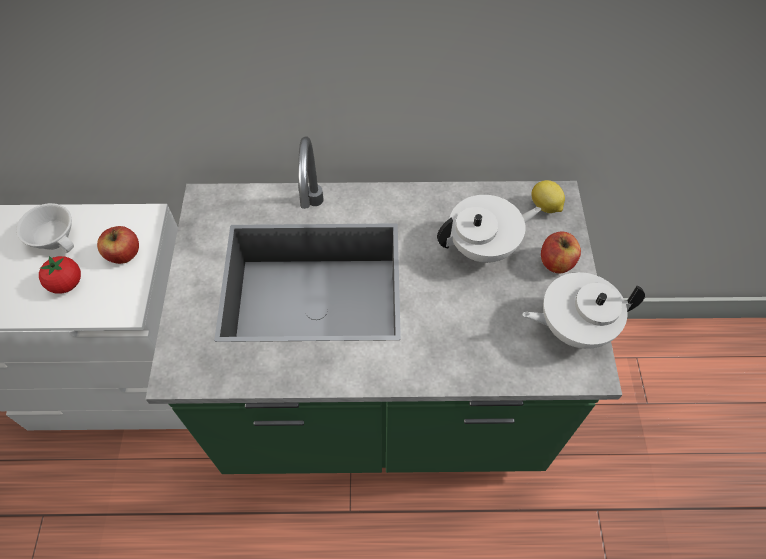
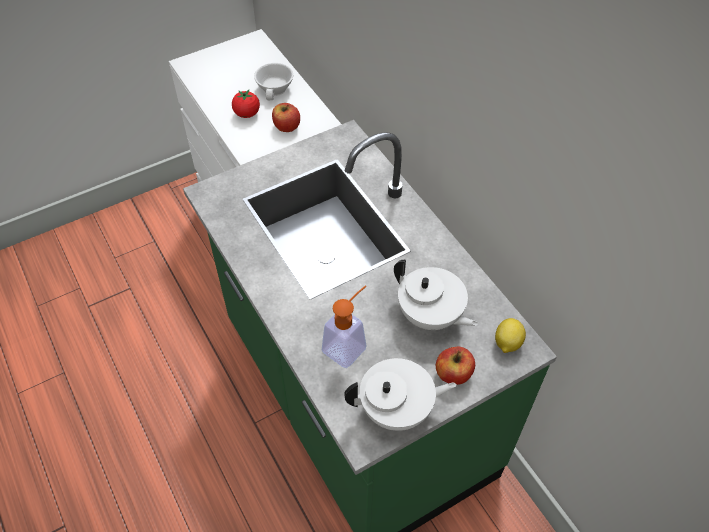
camera: 60 degrees right, 5 degrees down
white teapot [522,272,645,349] -> white teapot turned 120 degrees clockwise [344,358,457,431]
none -> soap dispenser [322,285,366,368]

